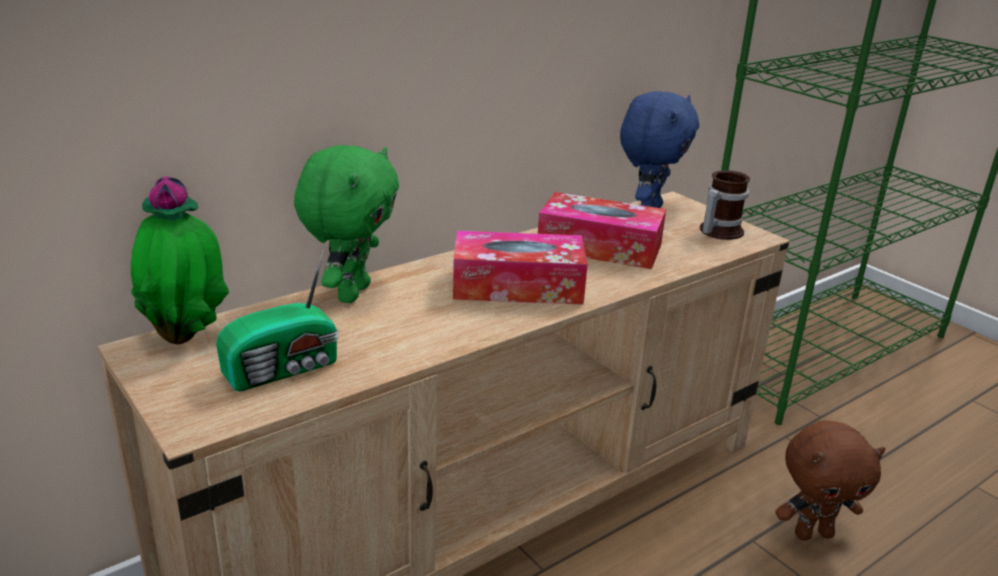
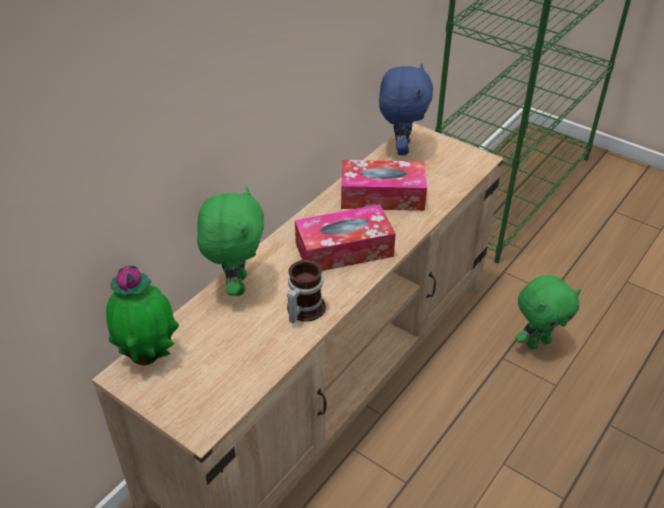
camera: 15 degrees left, 15 degrees up
radio [216,249,339,391] -> none
mug [700,170,750,240] -> mug moved to [287,259,326,323]
brown plush toy [775,420,886,540] -> green plush toy [515,275,581,350]

